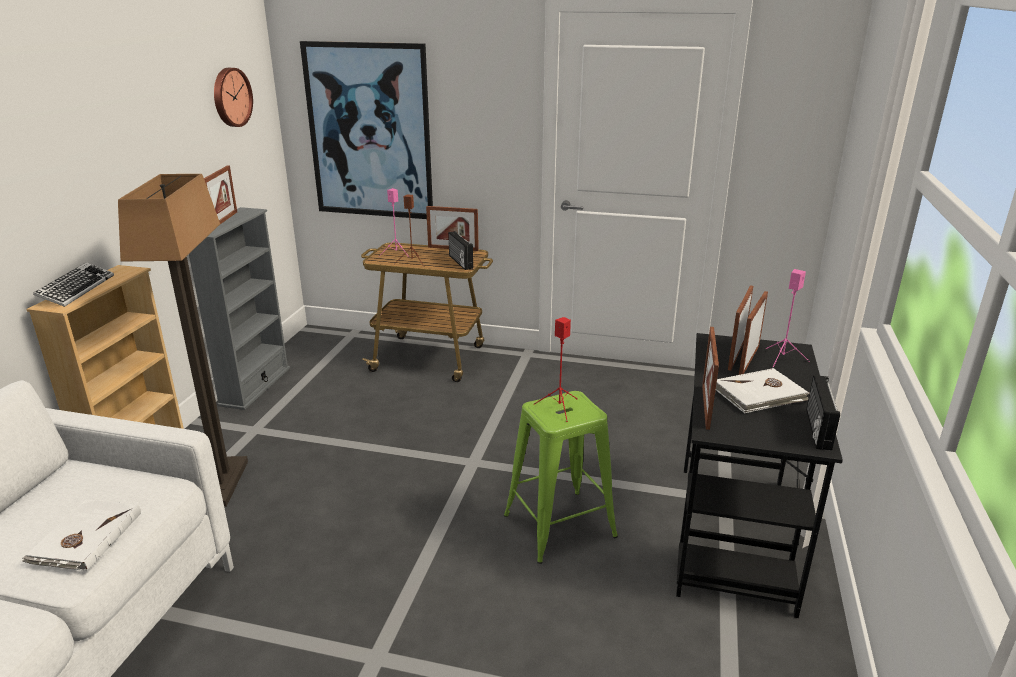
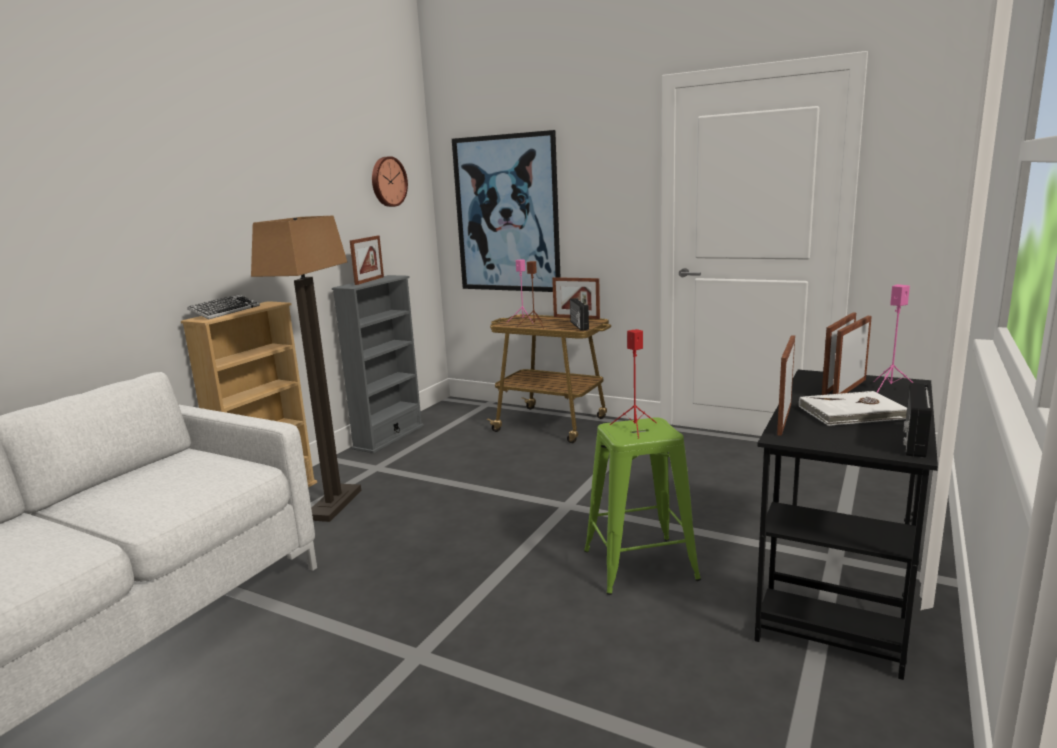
camera: 15 degrees right, 10 degrees down
white book [22,499,141,571] -> none

